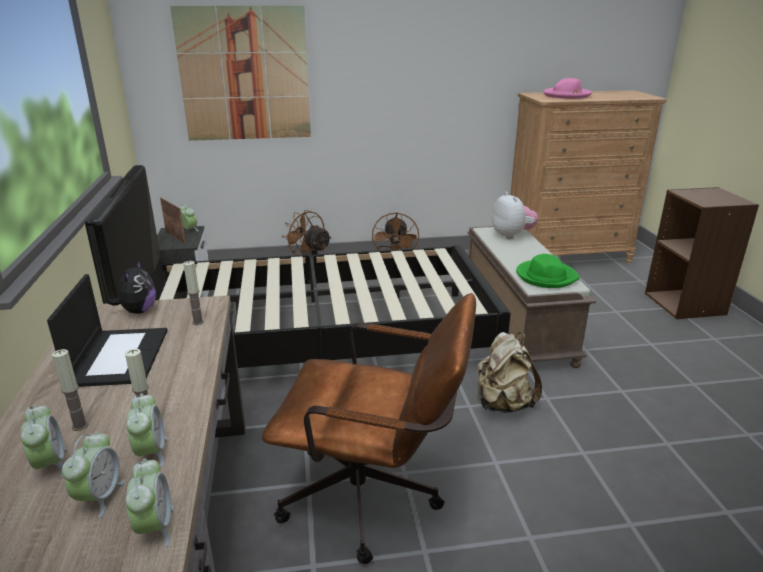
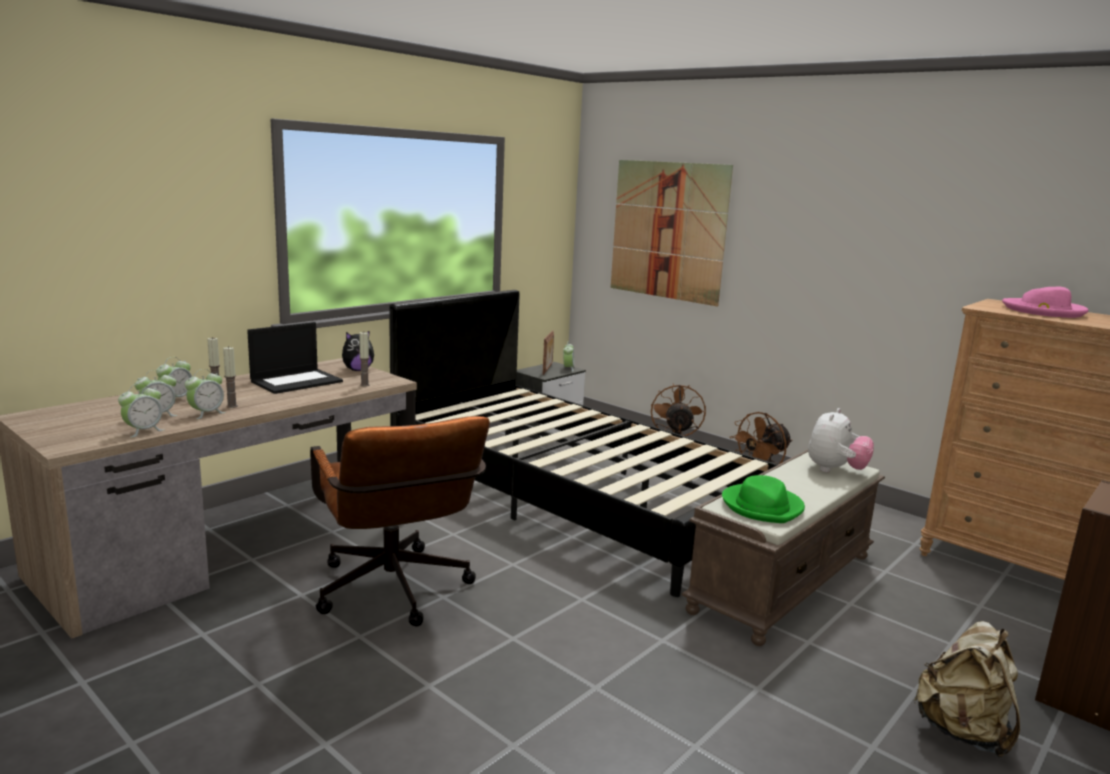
camera: 50 degrees right, 10 degrees down
beige backpack [477,332,542,413] -> beige backpack moved to [913,621,1020,757]

